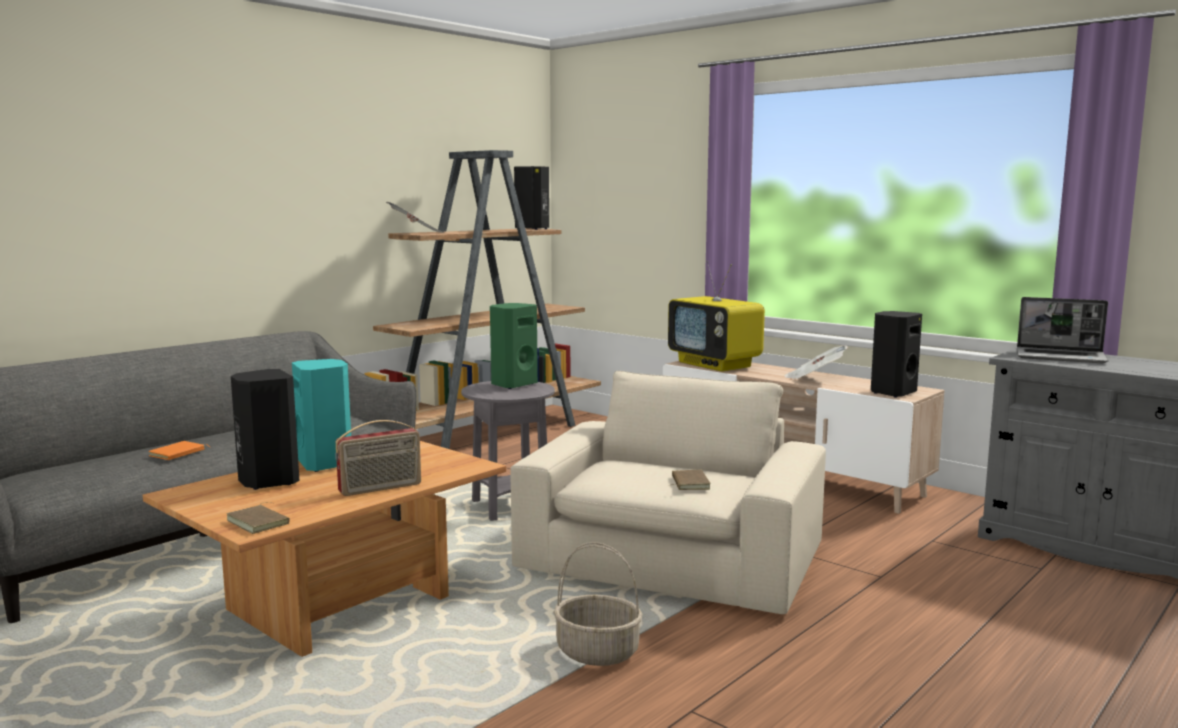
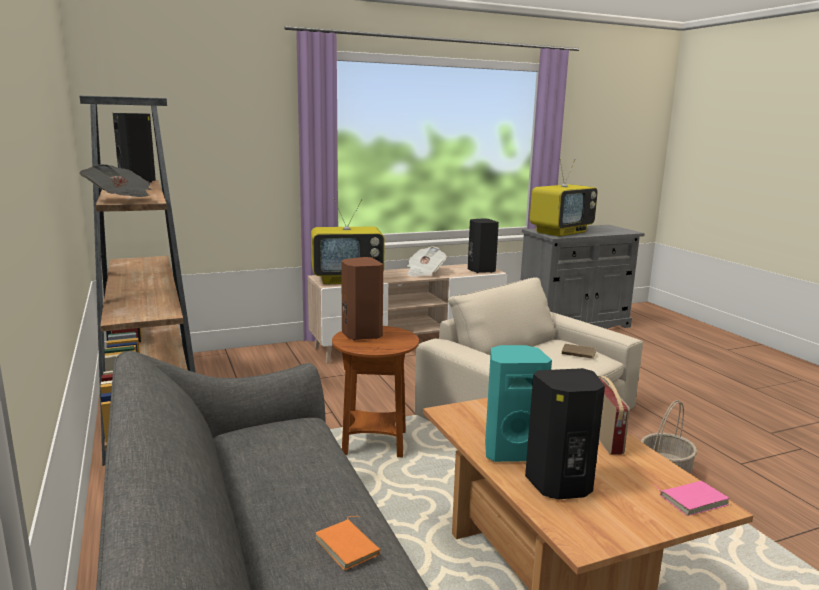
camera: 65 degrees left, 5 degrees up
brown book [227,502,290,534] -> pink book [654,481,729,516]
grey side table [461,381,555,521] -> brown side table [332,326,419,457]
green speaker [490,303,538,389] -> brown speaker [341,257,383,340]
laptop [1017,297,1108,363] -> television [530,159,598,236]

